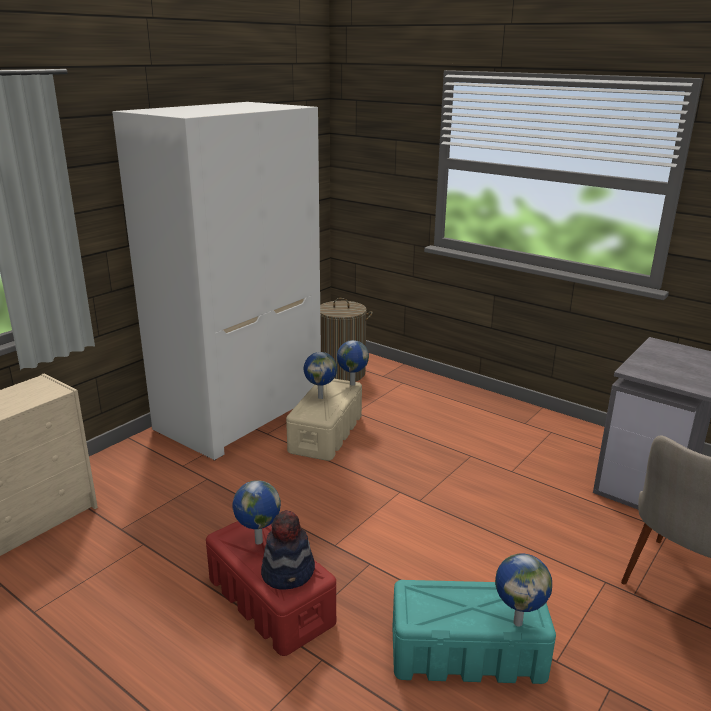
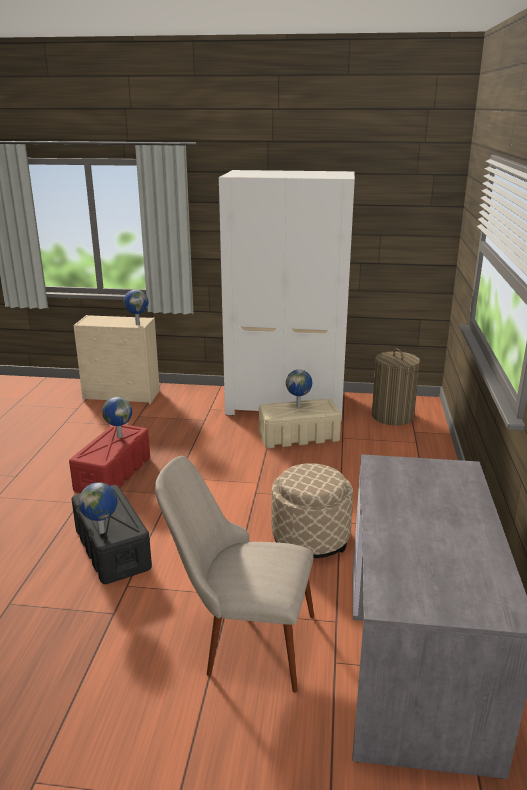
camera: 60 degrees right, 0 degrees up
hat [261,510,315,590] -> none
globe [337,340,369,386] -> globe moved to [124,290,148,325]
turquoise storage box [392,580,556,684] -> black storage box [72,485,152,584]
none -> beige ottoman [271,463,353,558]

